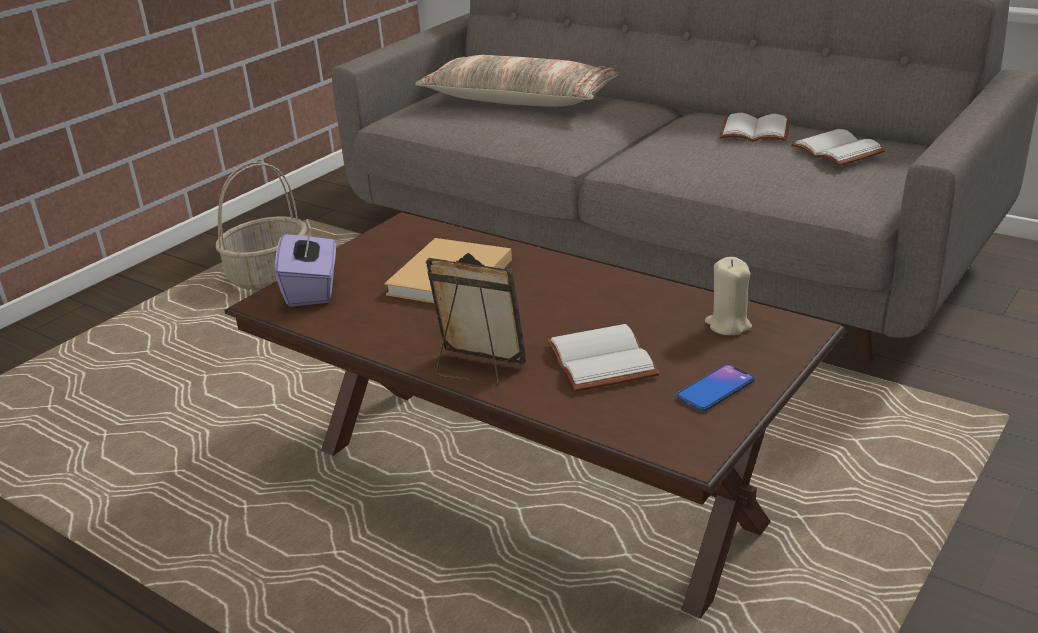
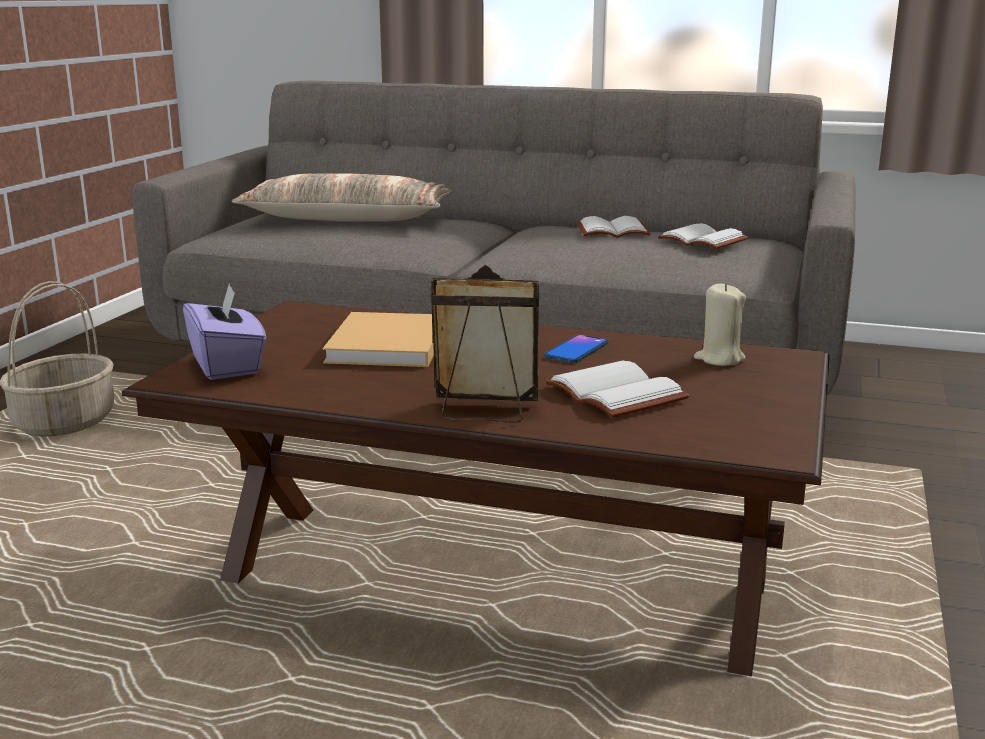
camera: 20 degrees left, 10 degrees down
phone [676,364,755,412] -> phone moved to [544,334,608,363]

